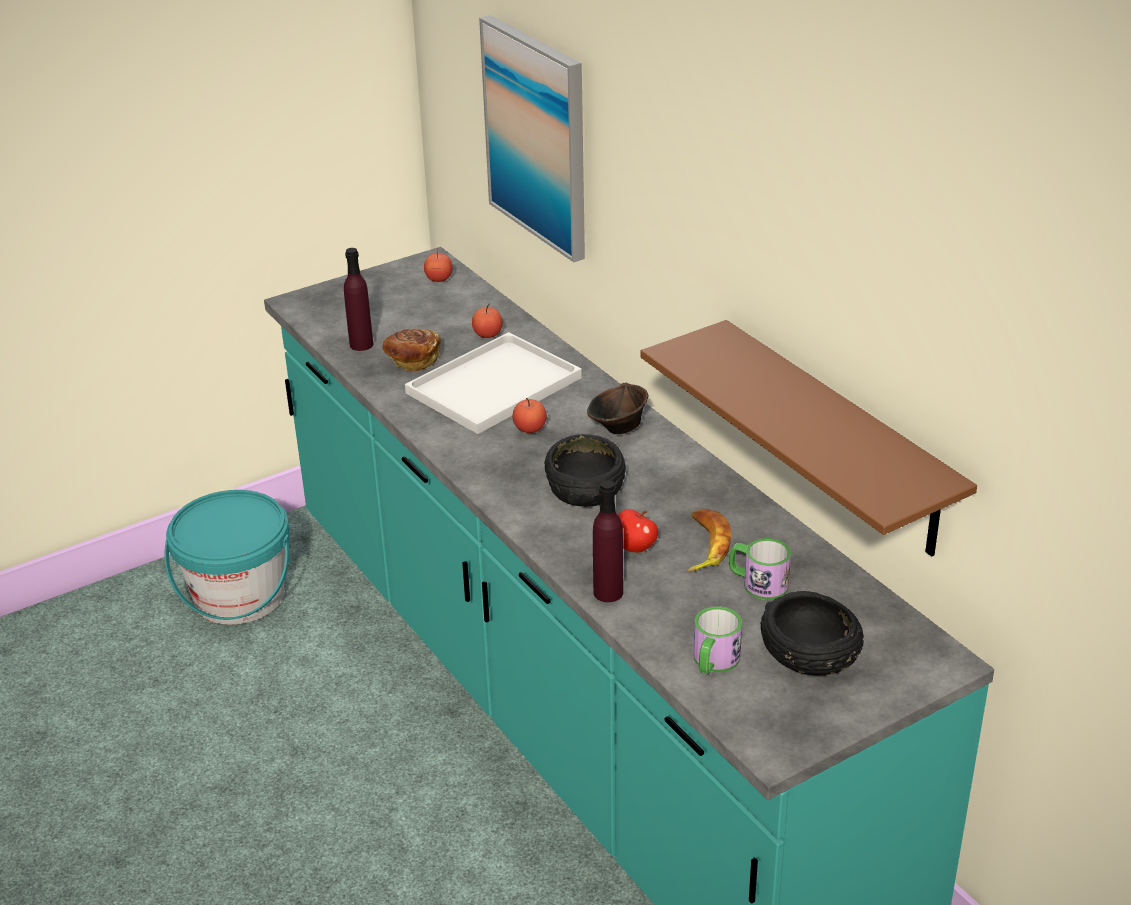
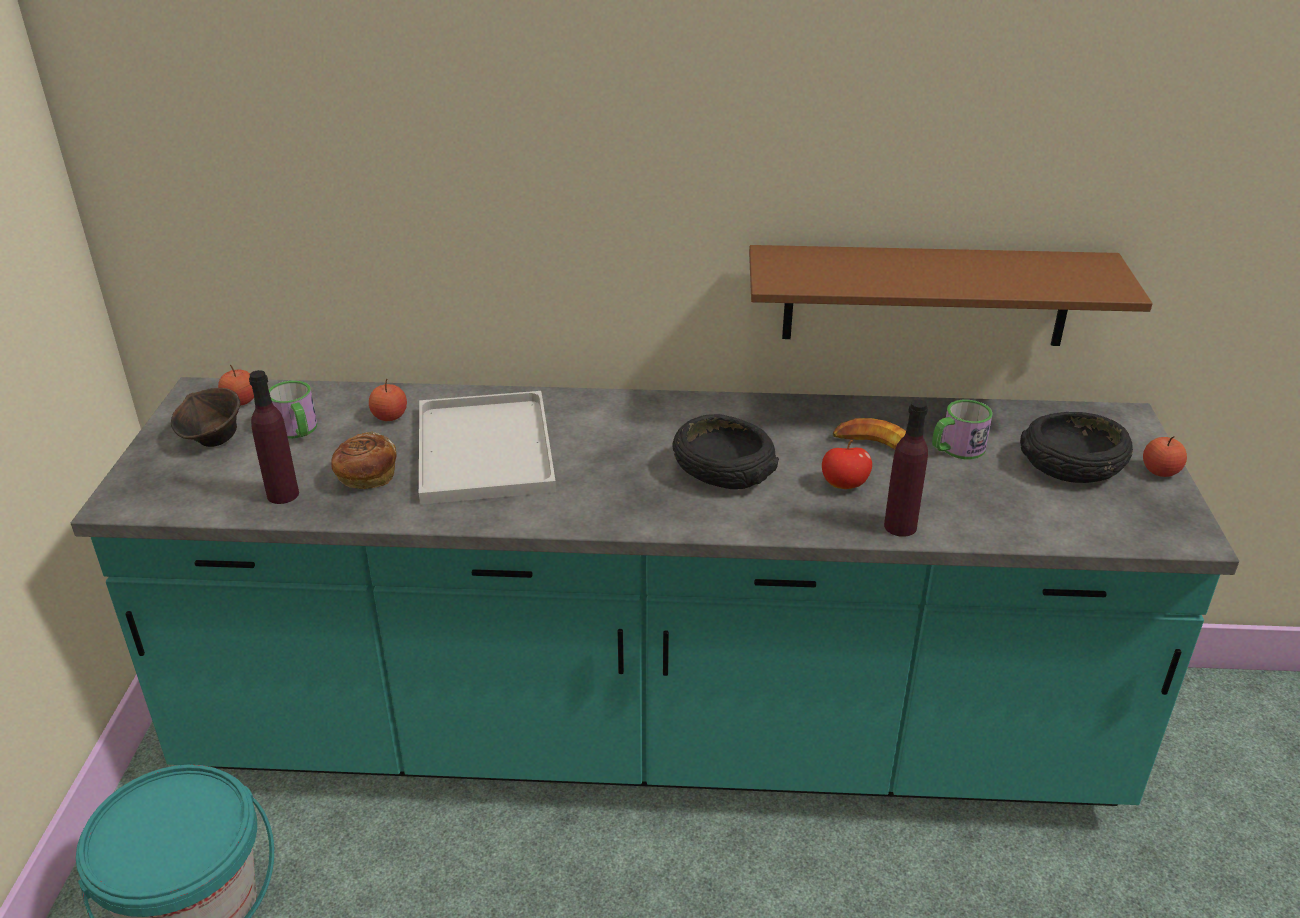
camera: 55 degrees left, 0 degrees up
picture [479,15,585,262] -> none
apple [512,398,547,433] -> apple moved to [1143,436,1187,477]
brown bowl [587,382,648,434] -> brown bowl moved to [171,388,240,447]
mug [694,606,742,674] -> mug moved to [269,381,317,439]

